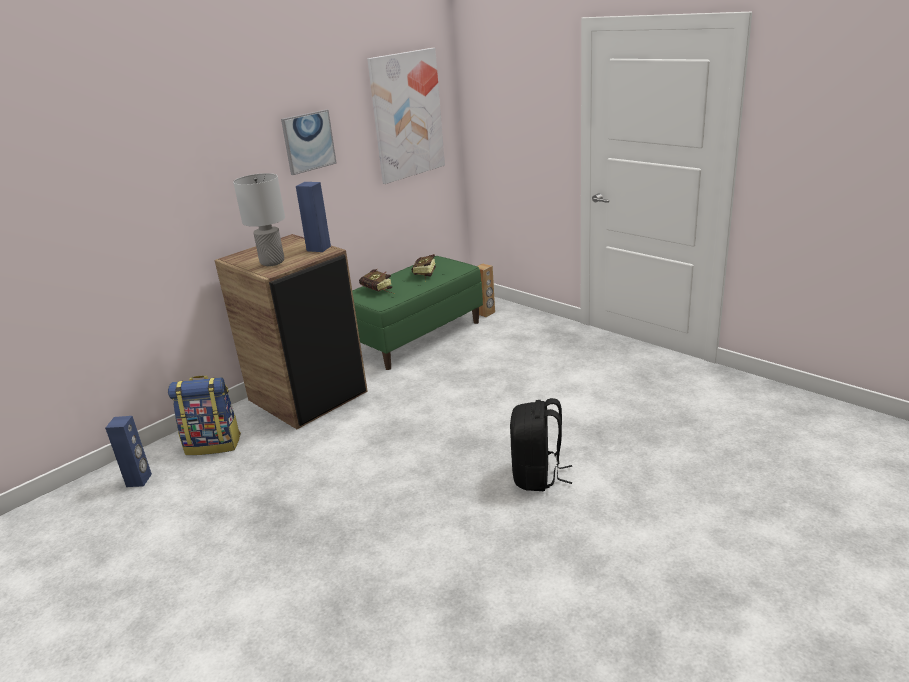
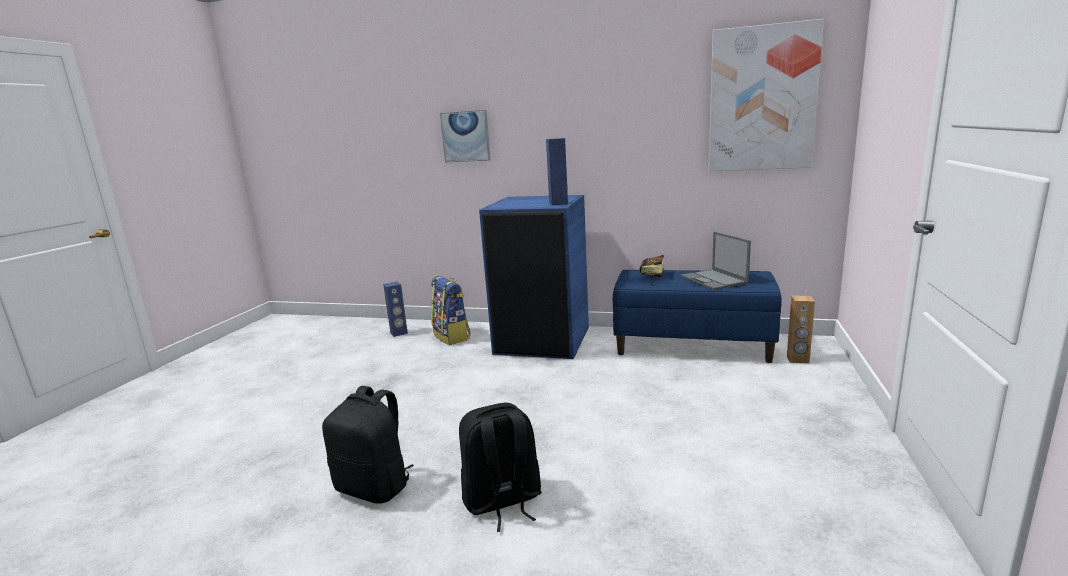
camera: 60 degrees right, 10 degrees down
brown cabinet [215,234,368,429] -> blue cabinet [479,195,589,359]
grey table lamp [233,173,285,266] -> none
picture [281,109,337,175] -> picture moved to [440,110,491,162]
green bench [352,256,483,370] -> blue bench [613,270,782,363]
book [411,254,436,282] -> laptop [680,232,751,290]
none -> black backpack [322,386,414,504]

